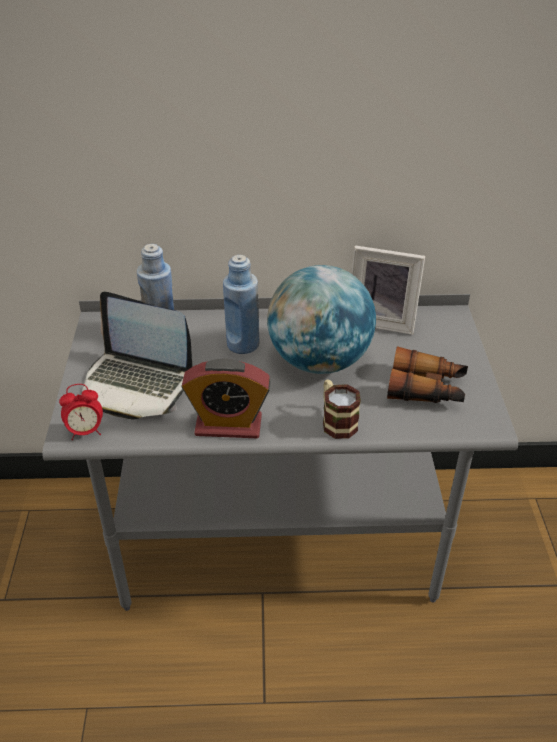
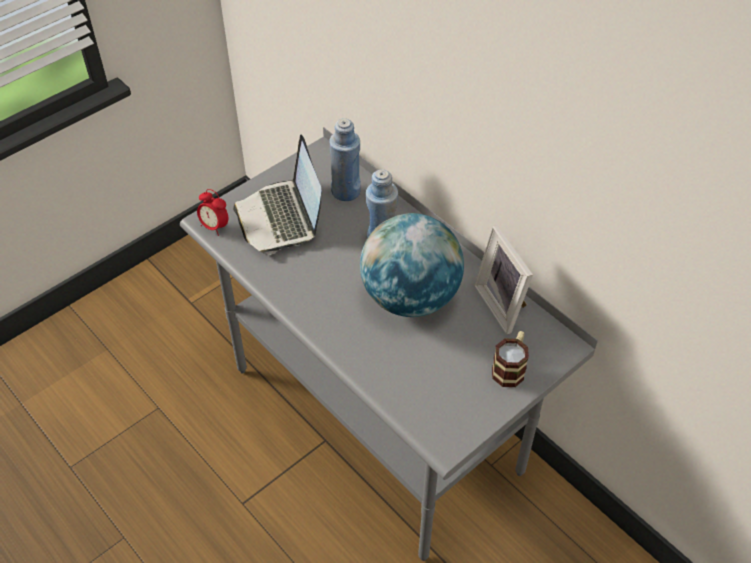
camera: 50 degrees right, 10 degrees up
alarm clock [181,358,271,439] -> none
mug [323,379,361,439] -> mug moved to [492,331,529,387]
binoculars [387,346,468,403] -> none

